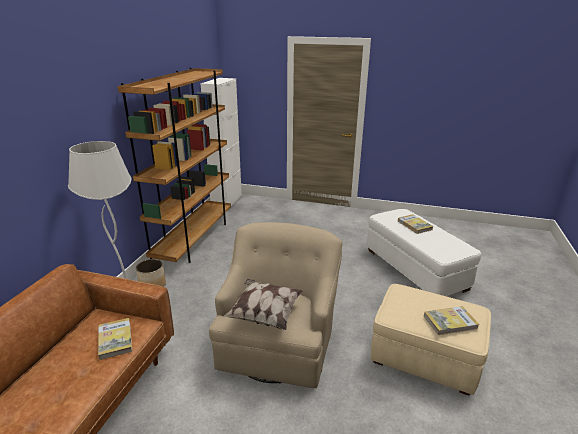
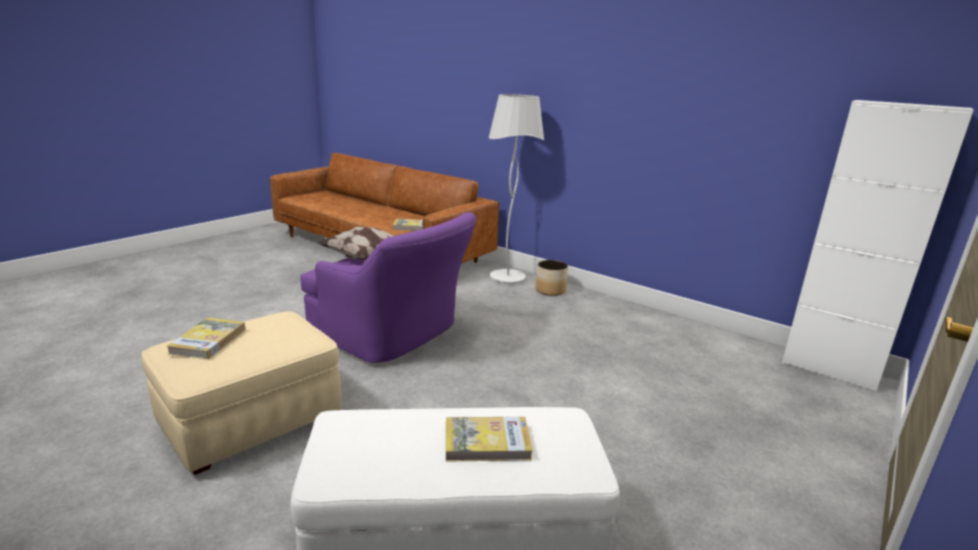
camera: 110 degrees right, 5 degrees down
brown bookcase [117,68,231,263] -> none
beige armchair [209,222,343,388] -> purple armchair [301,212,476,363]

